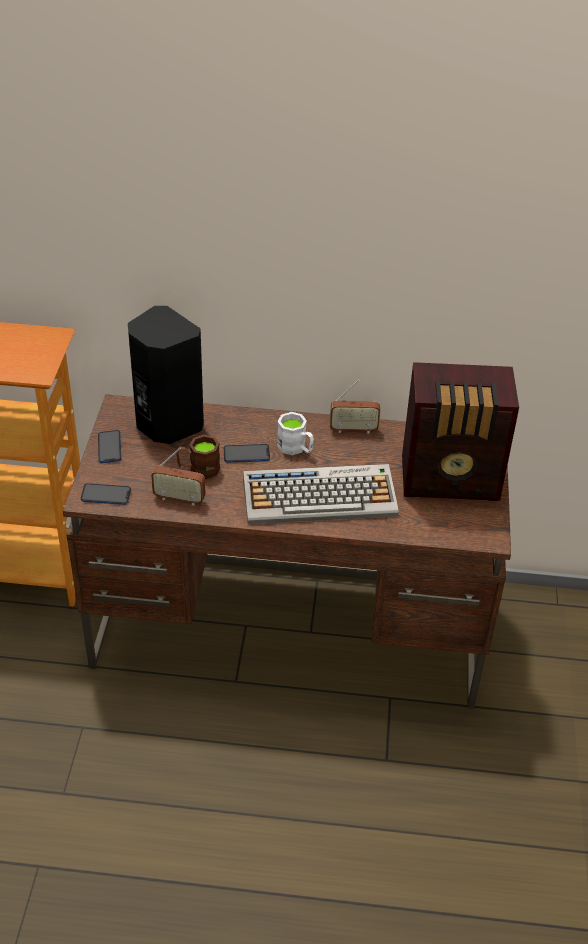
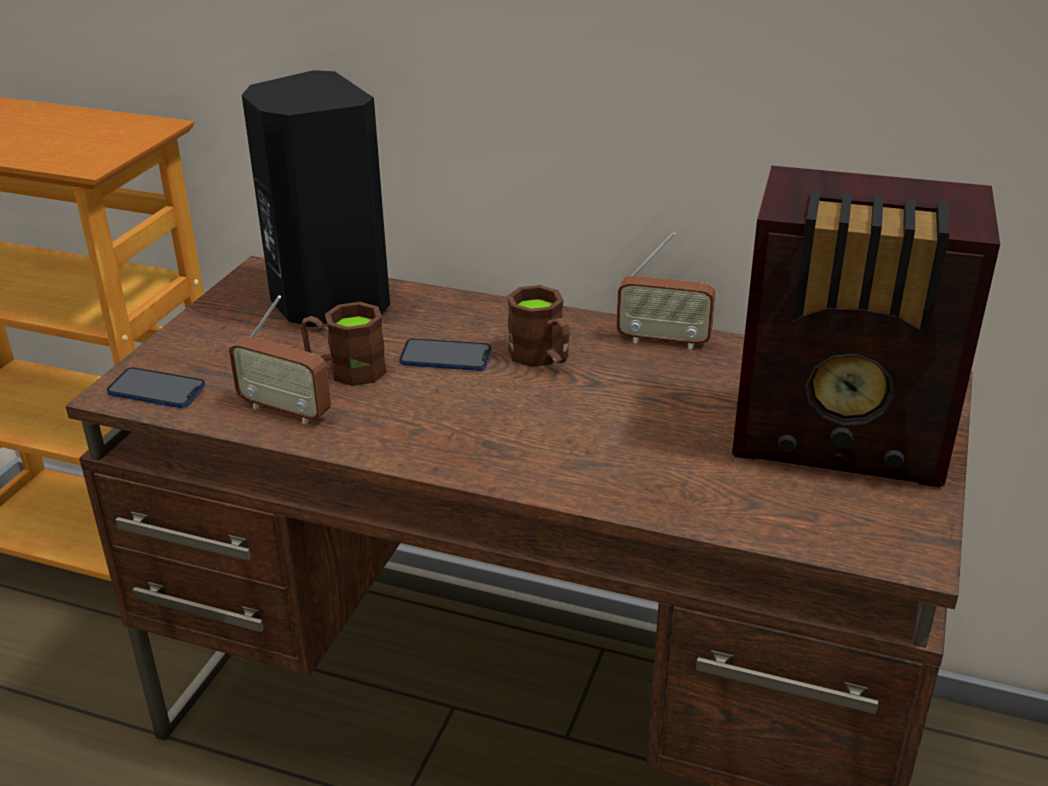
camera: 15 degrees right, 10 degrees down
phone [98,430,121,464] -> none
keyboard [243,464,399,524] -> none
white mug [277,412,314,455] -> brown mug [507,285,570,367]

